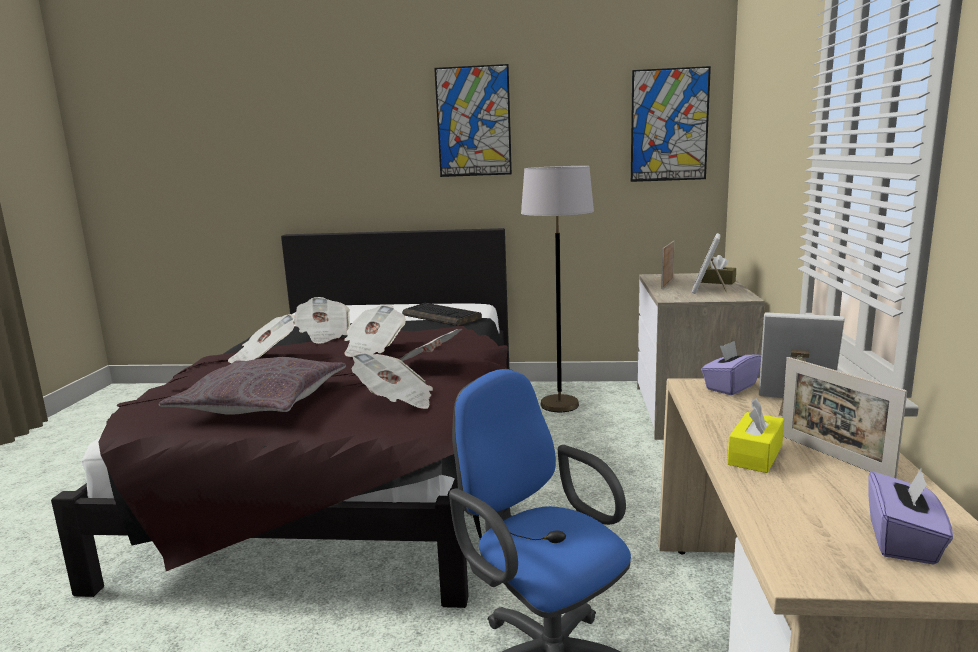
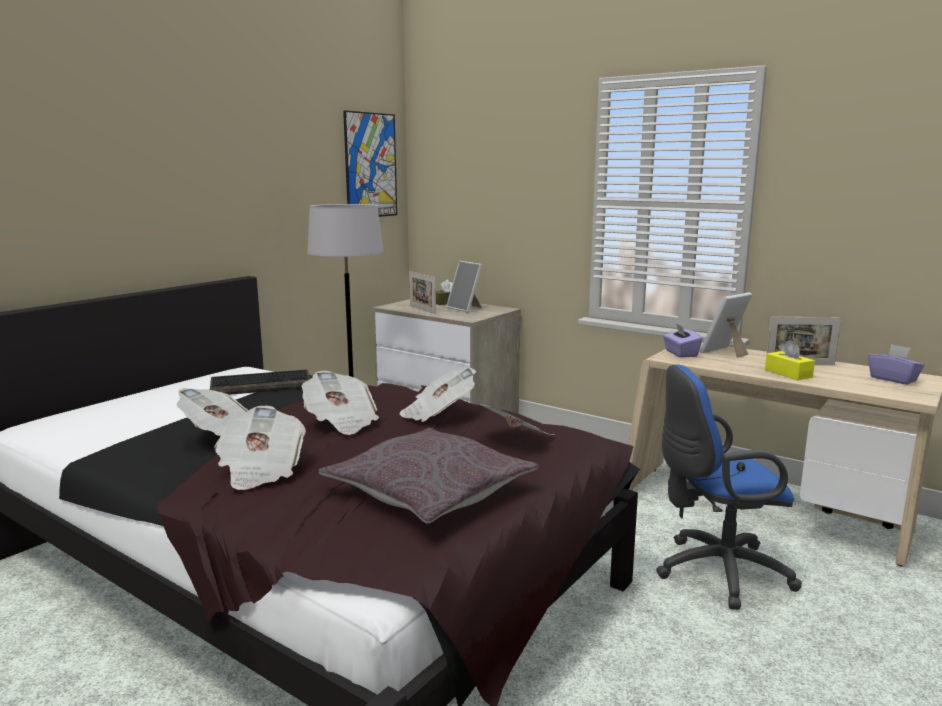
camera: 60 degrees left, 0 degrees up
picture [434,64,512,177] -> none

